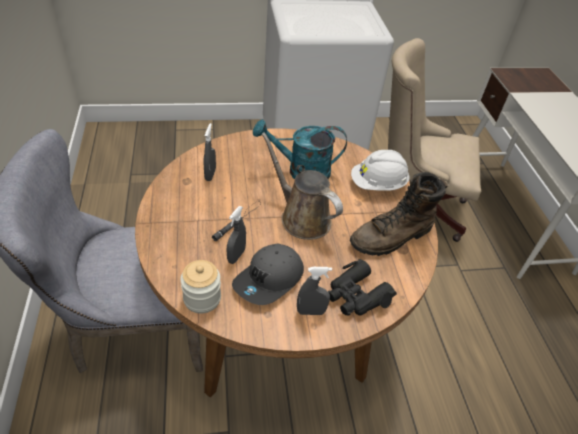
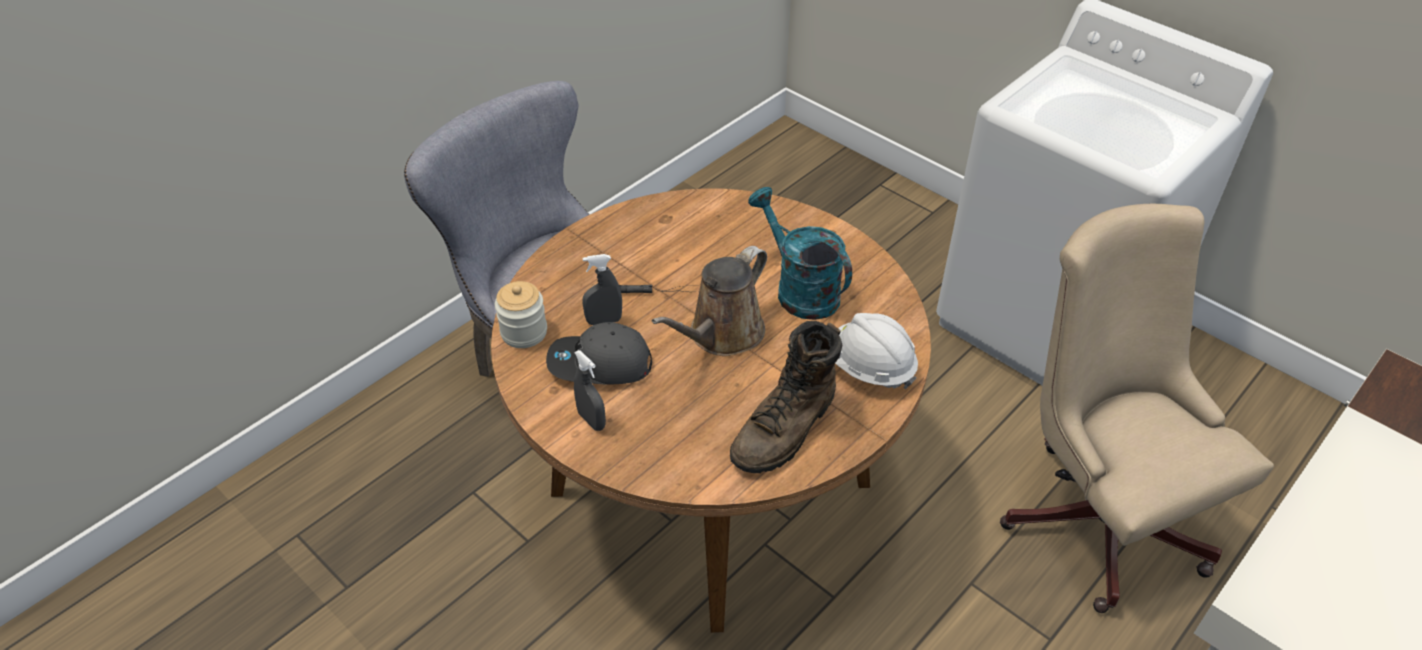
camera: 55 degrees right, 0 degrees up
grey spray bottle [204,123,216,181] -> none
brown watering can [262,132,343,240] -> brown watering can turned 150 degrees counterclockwise [652,246,767,356]
black binoculars [328,259,397,316] -> none
brown boot [350,172,448,256] -> brown boot turned 75 degrees counterclockwise [730,321,842,473]

